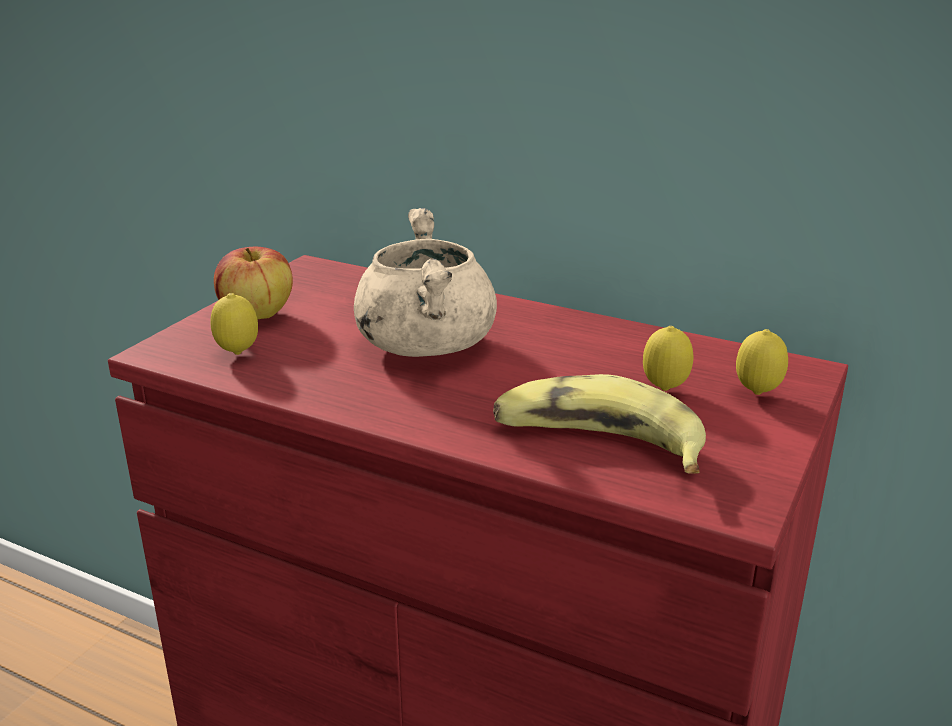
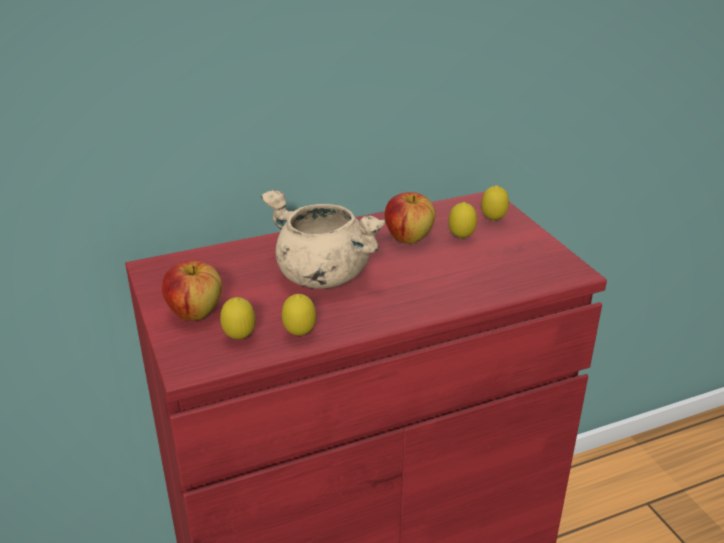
camera: 50 degrees left, 5 degrees up
banana [493,374,706,474] -> none
none -> lemon [282,294,316,336]
none -> apple [385,192,436,244]

